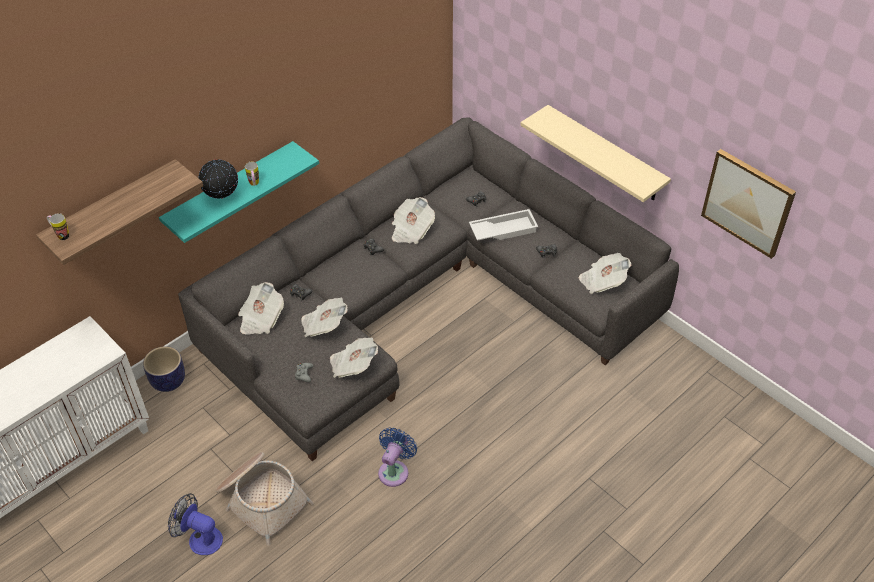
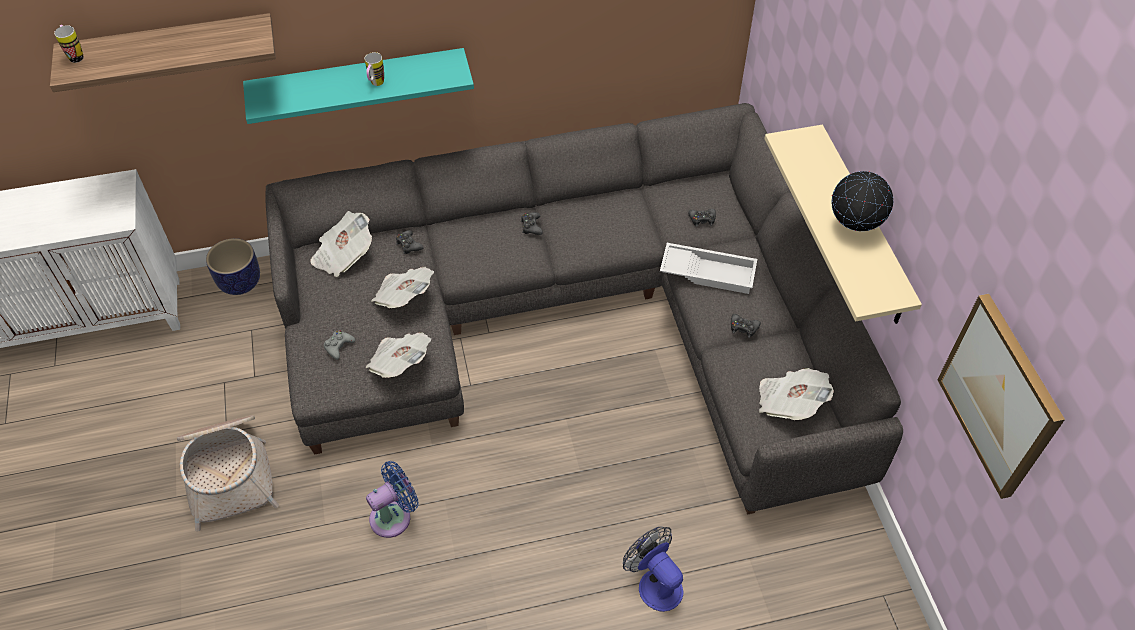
camera: 30 degrees right, 5 degrees up
fan [168,493,223,555] -> fan moved to [623,526,683,612]
globe [198,160,238,199] -> globe moved to [832,171,893,231]
newspaper [392,197,435,244] -> none

